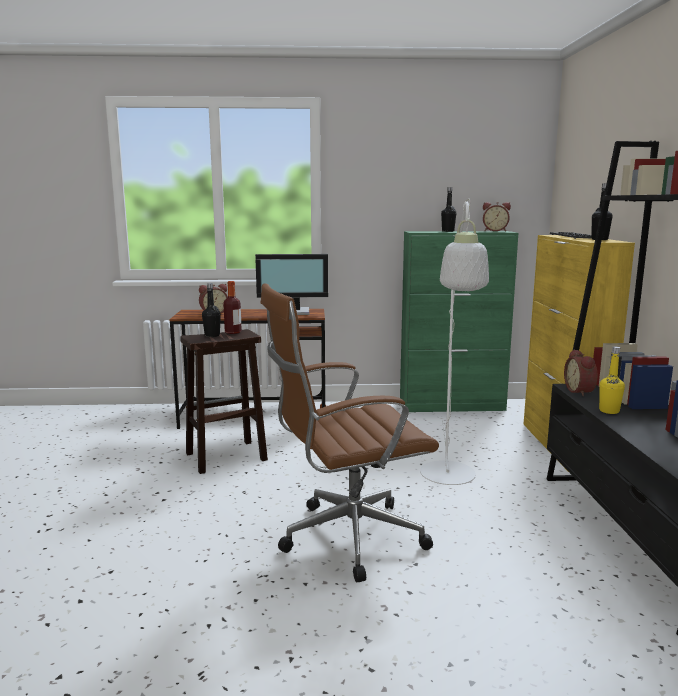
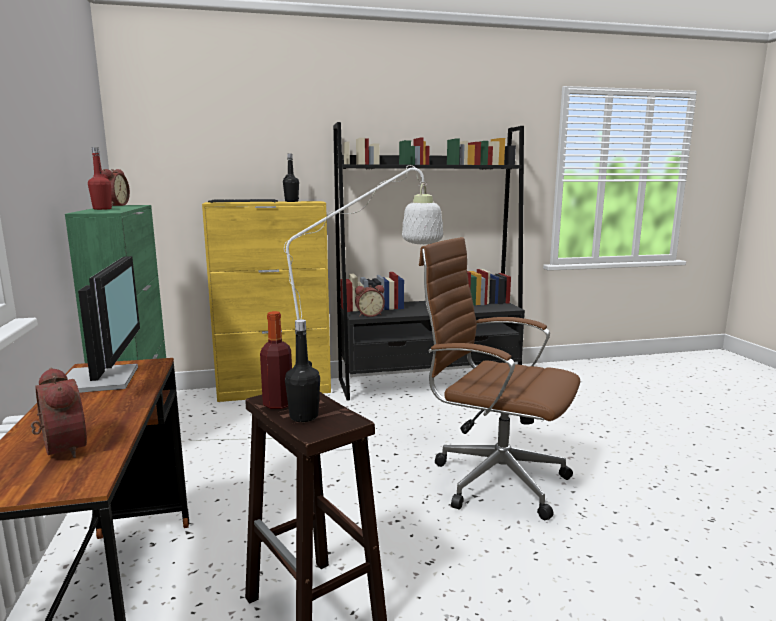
camera: 100 degrees left, 0 degrees up
brown office chair [261,283,439,582] -> brown office chair turned 150 degrees clockwise [419,237,580,520]
black bottle [441,187,456,232] -> red bottle [88,147,112,210]
yellow bottle [599,346,625,414] -> none

